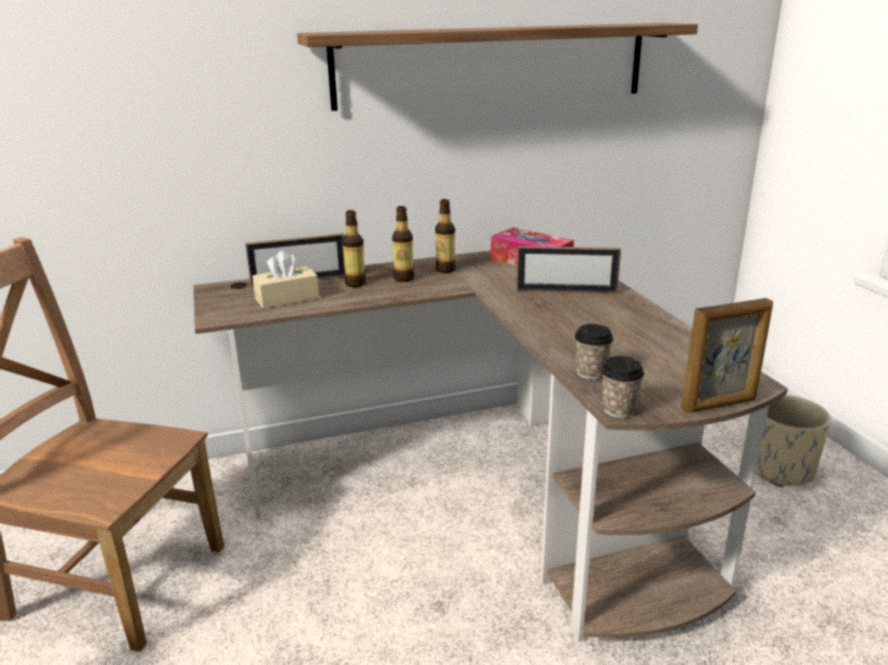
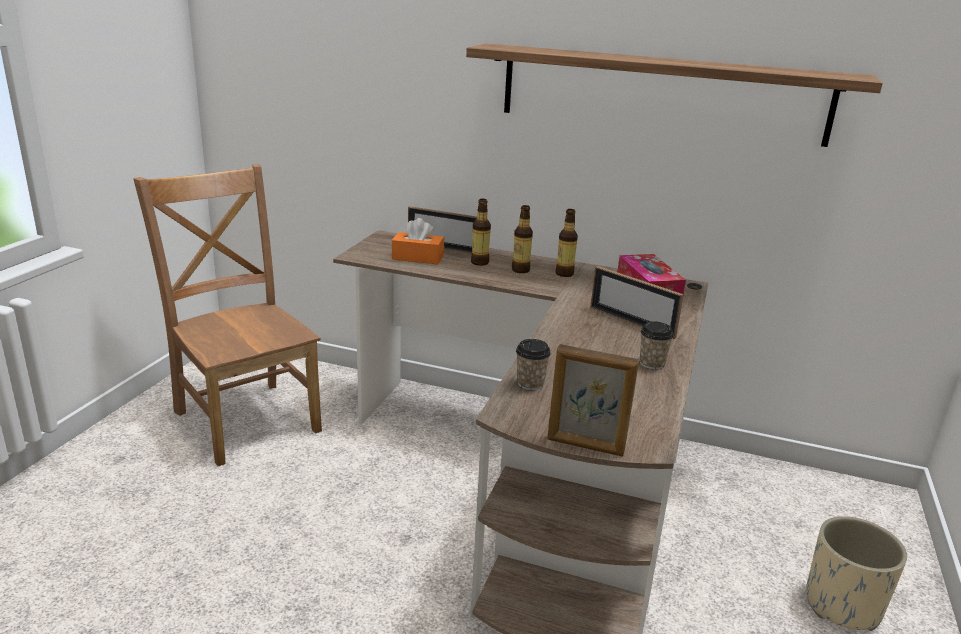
camera: 35 degrees right, 0 degrees up
beige tissue box [252,251,319,309] -> orange tissue box [392,218,444,264]
cup [601,356,644,418] -> cup moved to [640,321,674,370]

